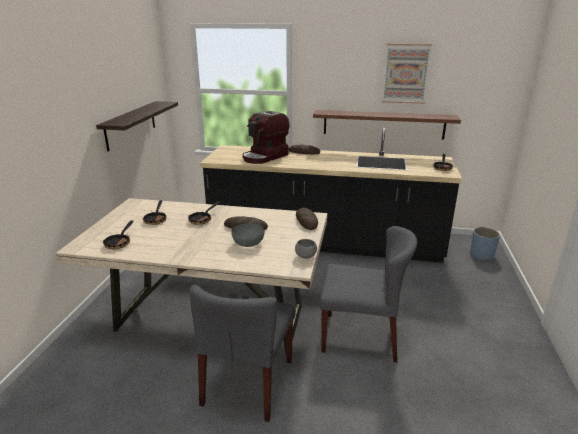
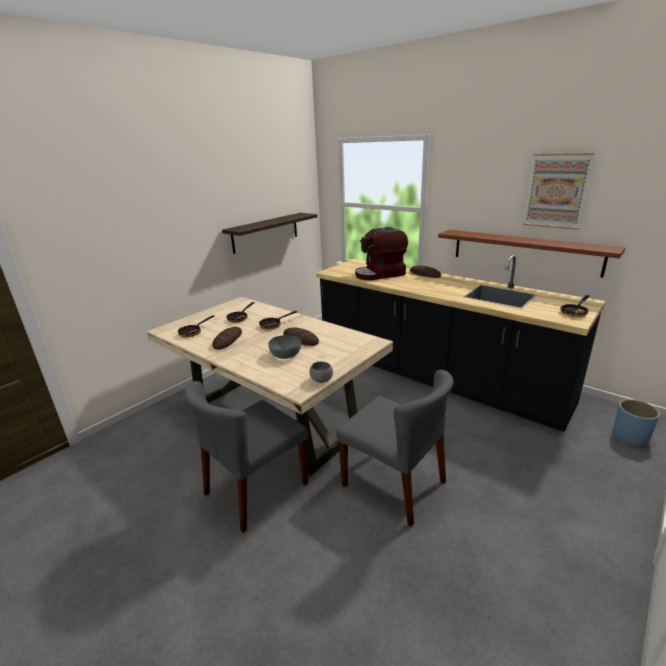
camera: 30 degrees right, 0 degrees up
bread [296,208,318,230] -> bread moved to [212,327,242,350]

